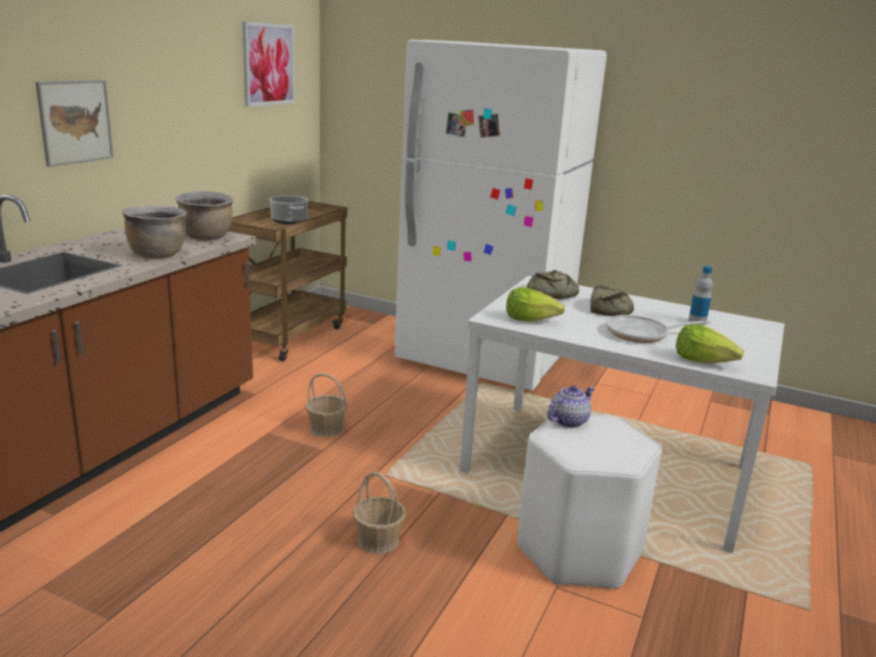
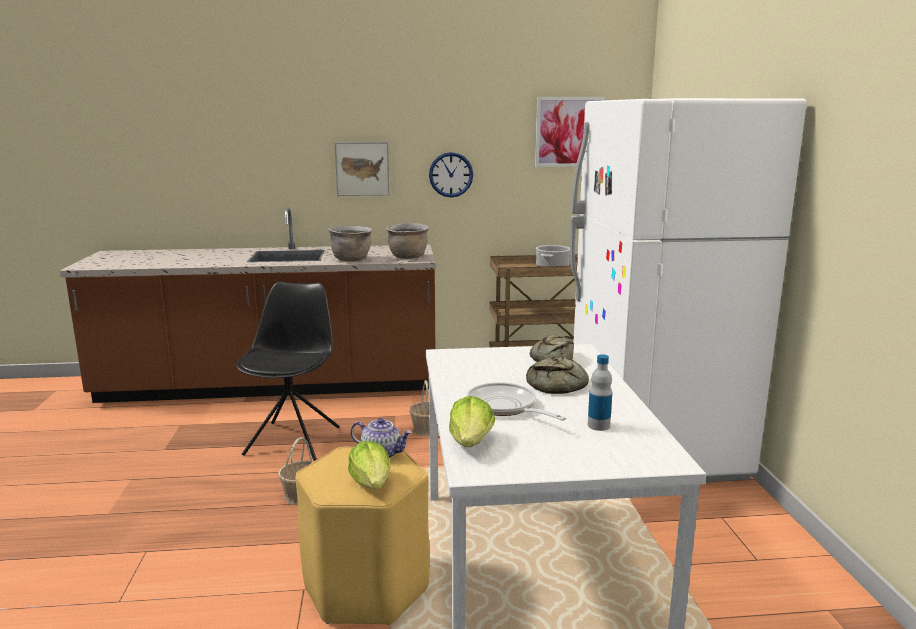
camera: 60 degrees right, 5 degrees down
lettuce [506,287,565,321] -> lettuce moved to [348,441,391,489]
white stool [517,414,662,589] -> yellow stool [295,447,430,625]
none -> black chair [236,281,340,461]
none -> wall clock [429,152,473,197]

